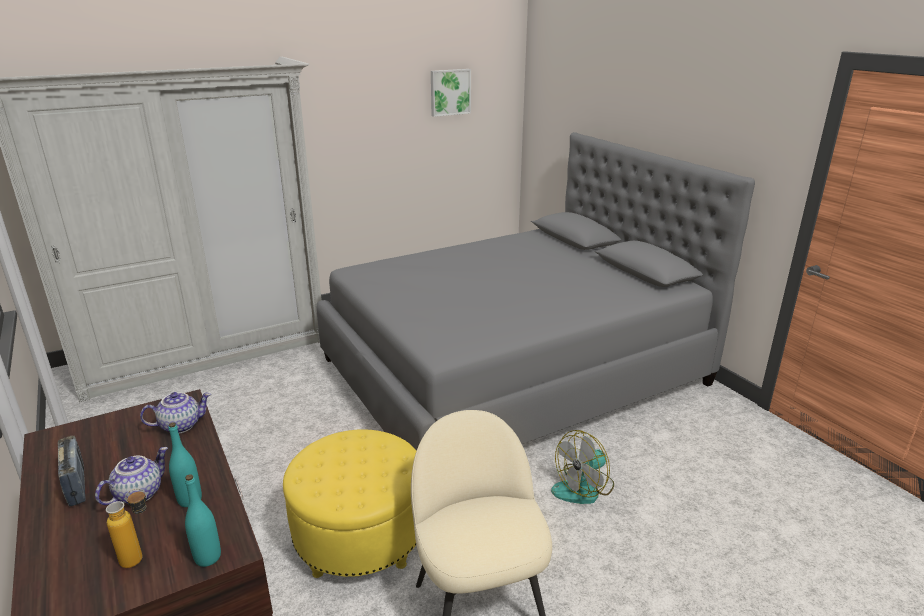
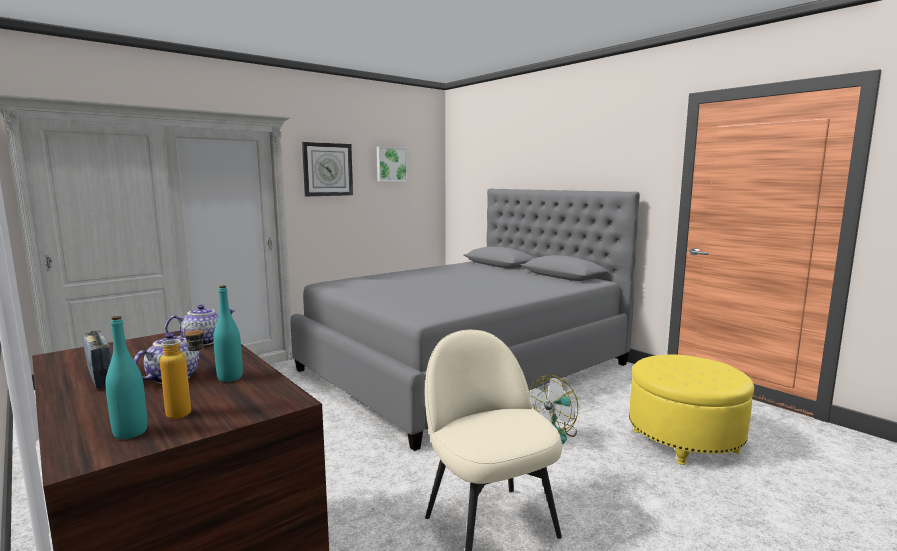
camera: 10 degrees left, 15 degrees down
turquoise bottle [185,474,221,567] -> turquoise bottle moved to [105,316,147,439]
yellow ottoman [283,430,416,578] -> yellow ottoman moved to [629,355,754,465]
none -> wall clock [302,142,353,196]

